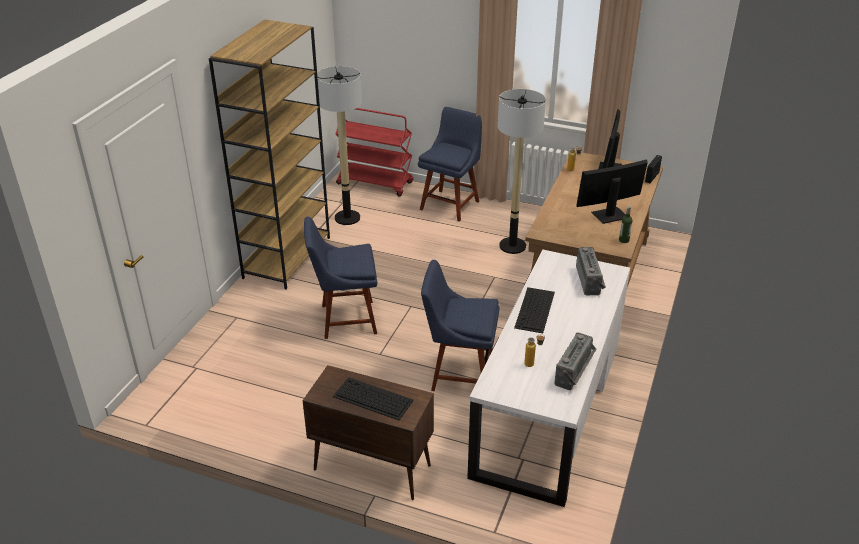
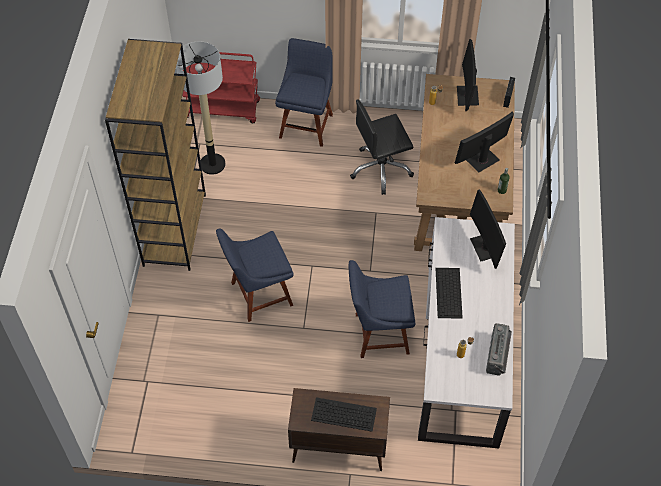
camera: 15 degrees left, 20 degrees up
floor lamp [498,89,546,254] -> black office chair [350,100,414,195]
radio [576,247,606,295] -> monitor [470,190,506,269]

